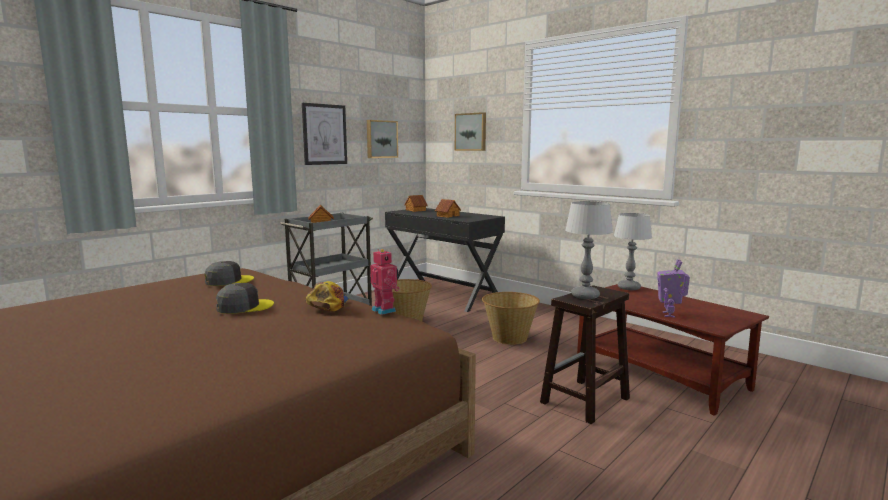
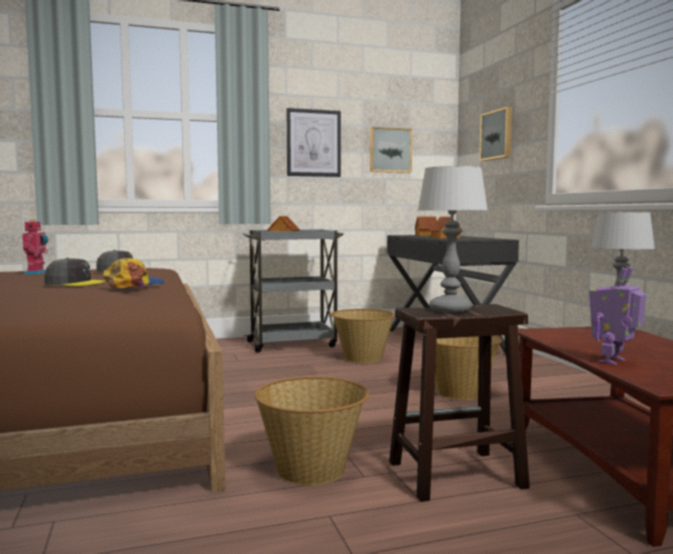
camera: 30 degrees right, 5 degrees down
toy robot [370,249,400,315] -> toy robot moved to [22,219,48,274]
none -> basket [255,376,369,485]

